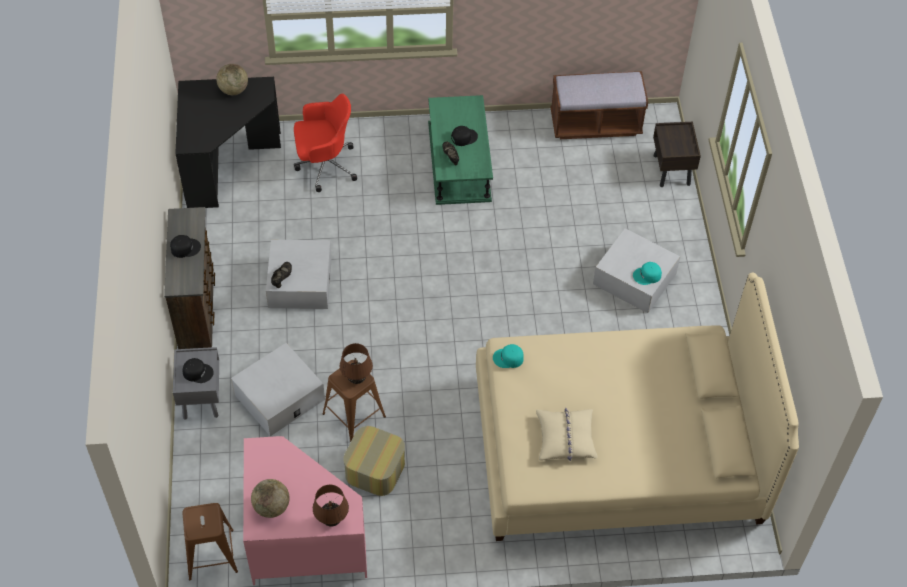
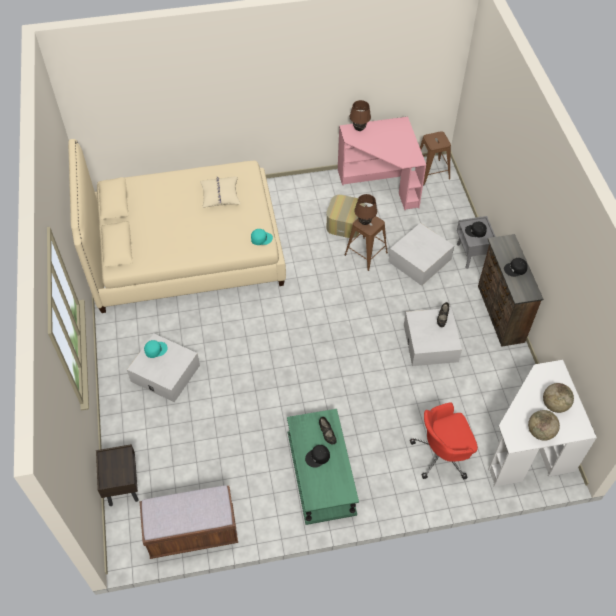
camera: 175 degrees right, 0 degrees up
black desk [175,77,281,208] -> white desk [488,360,597,487]
globe [251,479,290,518] -> globe moved to [543,383,574,413]

